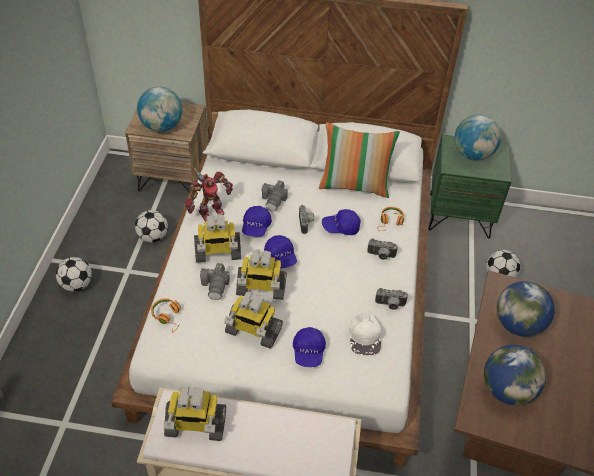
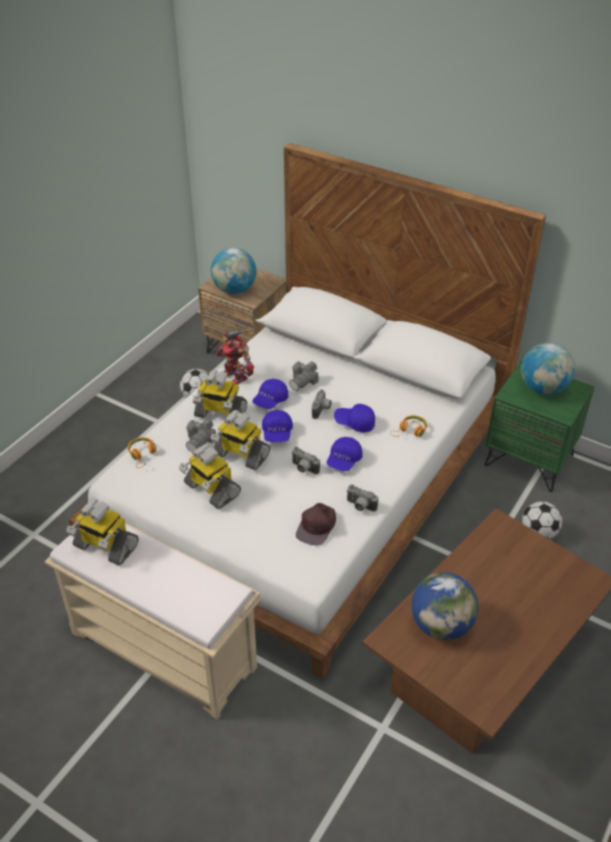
camera: 25 degrees right, 5 degrees down
football [56,257,92,291] -> none
toy robot [185,168,233,222] -> toy robot turned 60 degrees clockwise [216,329,254,385]
blue cap [293,327,326,367] -> blue cap moved to [327,437,363,471]
pillow [319,122,400,198] -> none
white cap [349,314,381,356] -> brown cap [296,503,336,546]
camera [367,238,398,260] -> camera moved to [292,447,320,474]
globe [497,281,555,337] -> none

